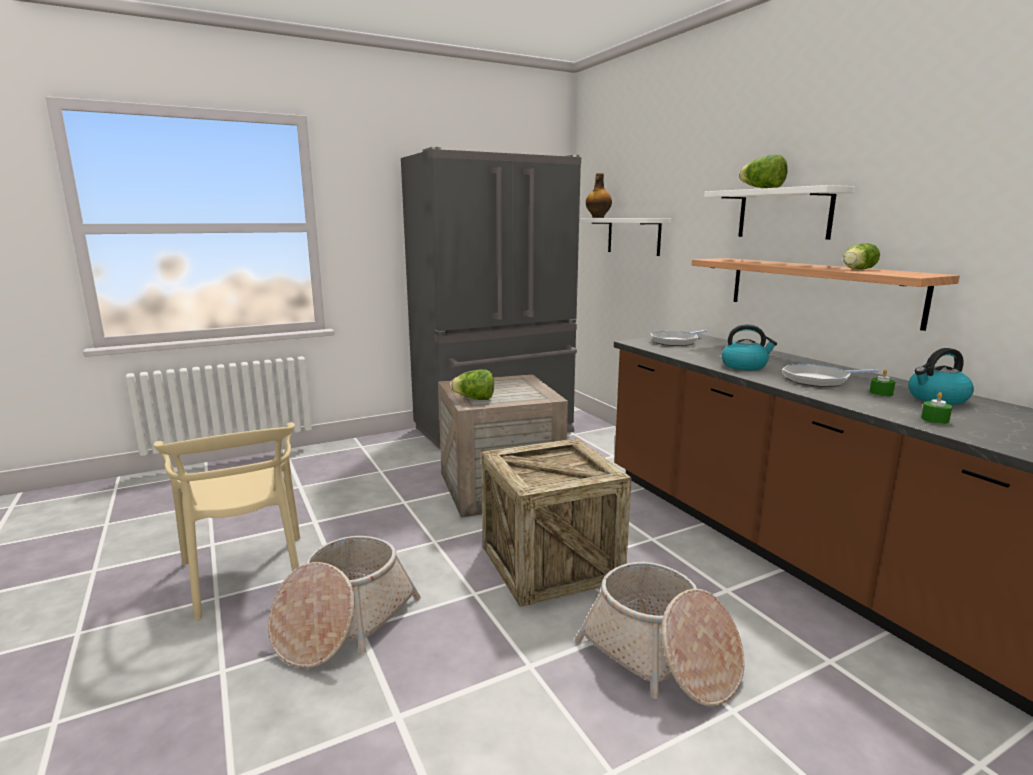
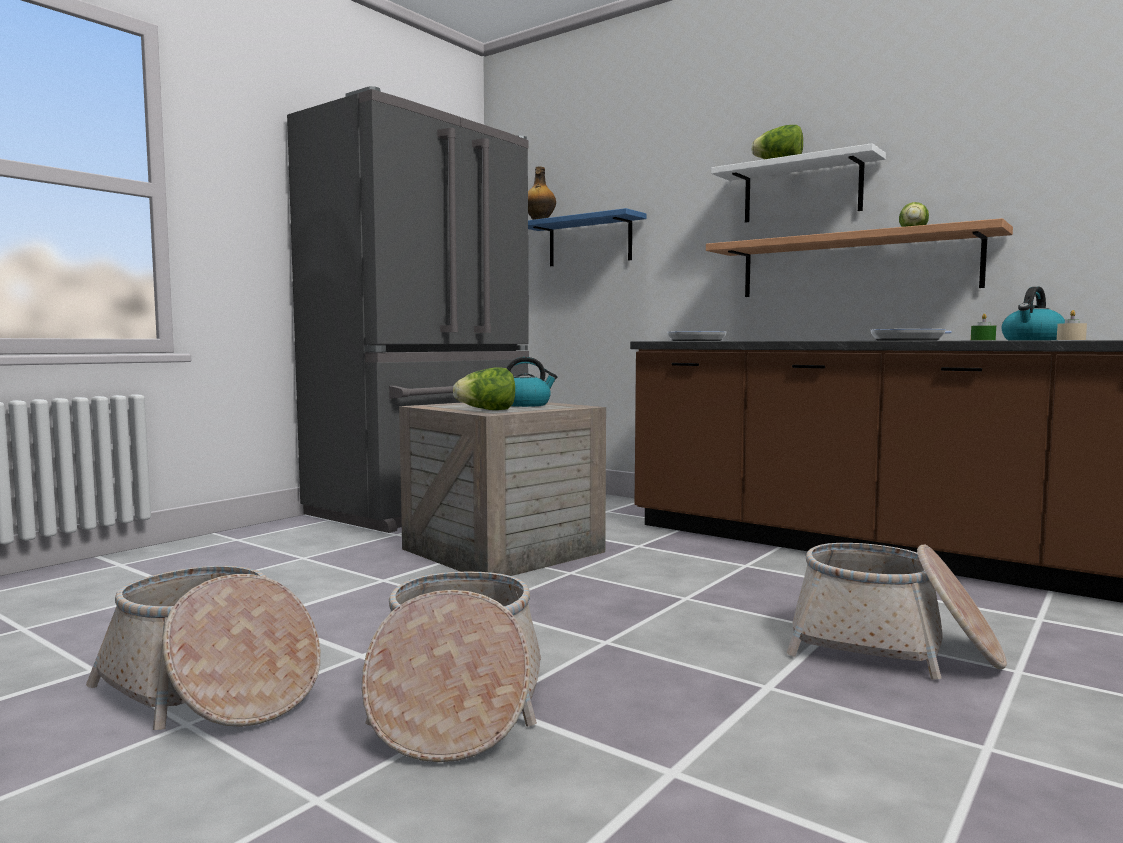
camera: 25 degrees left, 10 degrees down
beige chair [153,422,300,620] -> basket [86,566,321,730]
crate [481,438,631,607] -> none
white shelf [580,218,671,256] -> blue shelf [528,208,647,266]
kettle [722,324,777,370] -> kettle moved to [506,357,558,407]
green candle [921,392,952,424] -> beige candle [1057,310,1087,340]

